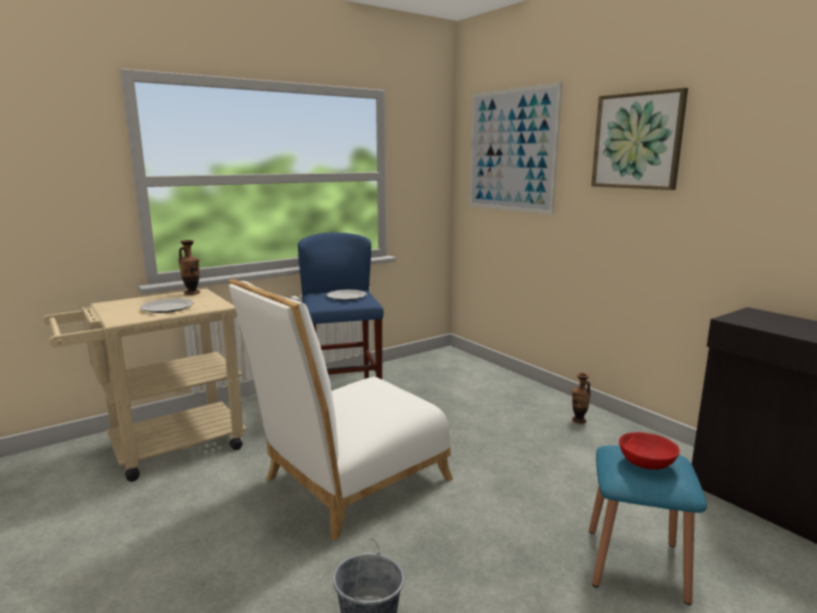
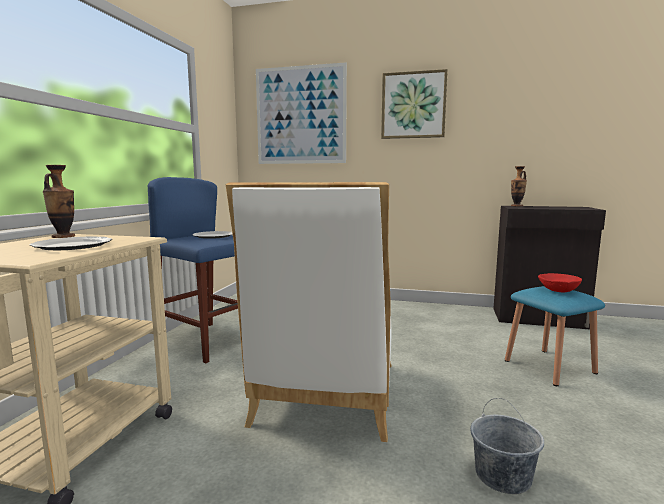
camera: 40 degrees left, 5 degrees down
vase [572,373,591,424] -> vase moved to [511,166,527,207]

